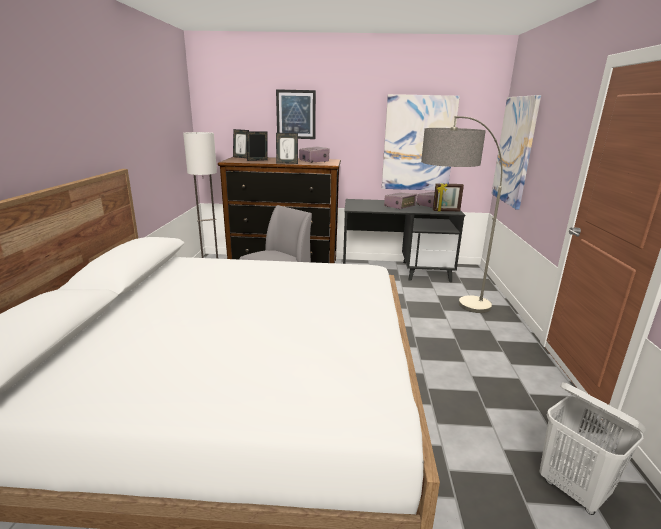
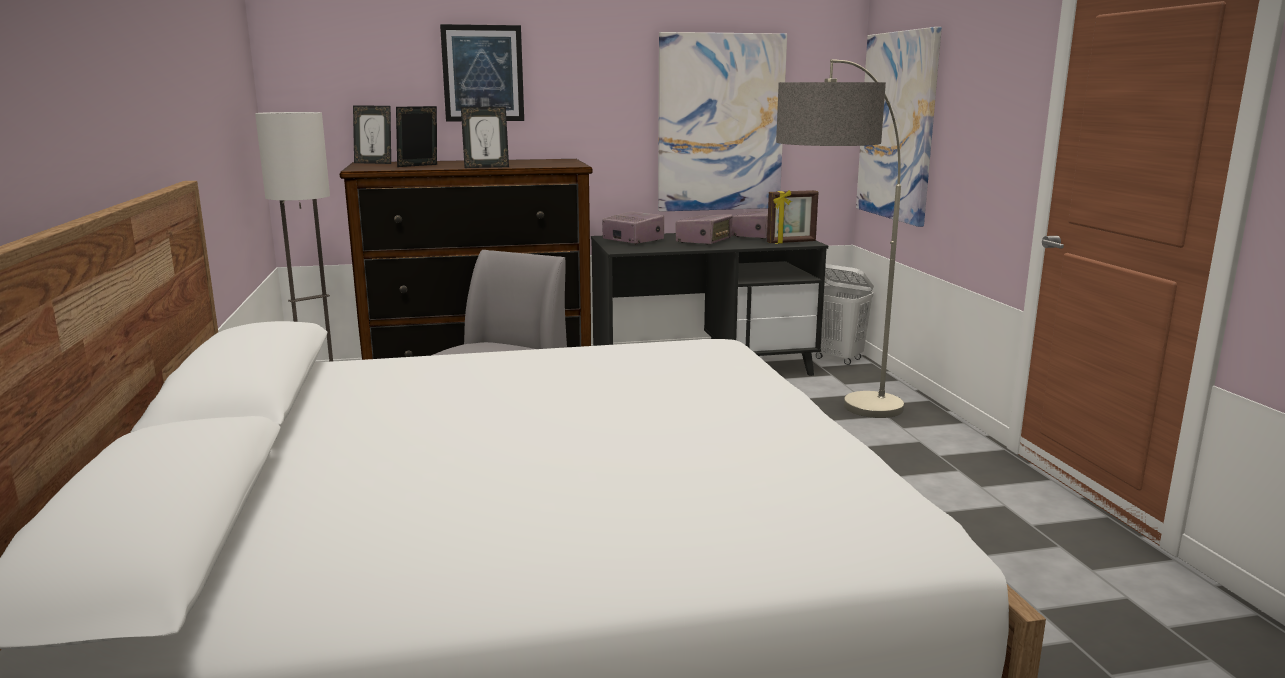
camera: 15 degrees left, 5 degrees down
radio [299,146,329,163] -> radio moved to [602,211,664,244]
white laundry basket [539,382,646,515] -> white laundry basket moved to [816,264,874,365]

